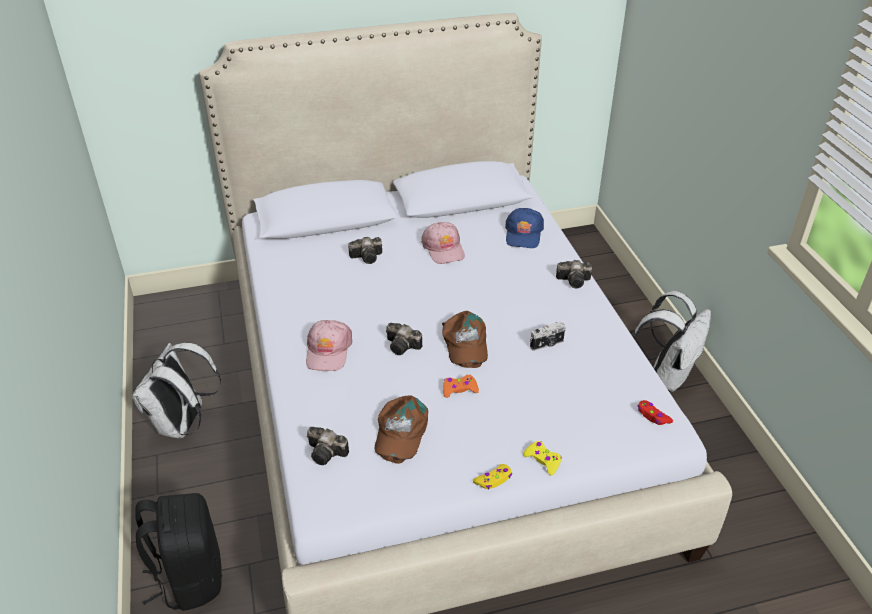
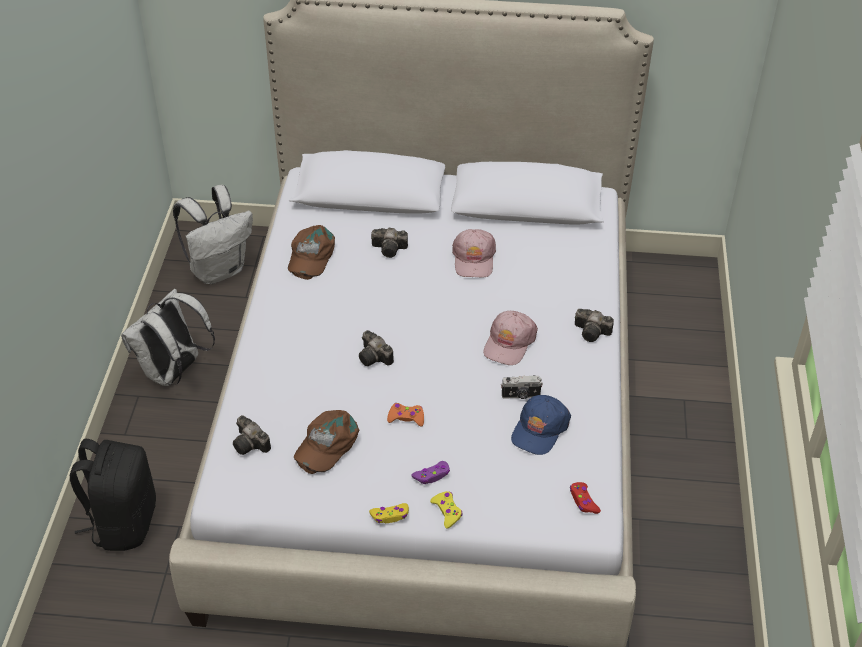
camera: 20 degrees right, 5 degrees up
pink cap [306,320,352,371] -> pink cap moved to [484,311,538,365]
brown cap [442,311,488,368] -> brown cap moved to [288,225,335,280]
blue cap [505,208,544,248] -> blue cap moved to [511,395,571,455]
white backpack [632,291,711,392] -> white backpack moved to [173,185,253,284]
none -> purple game controller [411,461,450,484]

